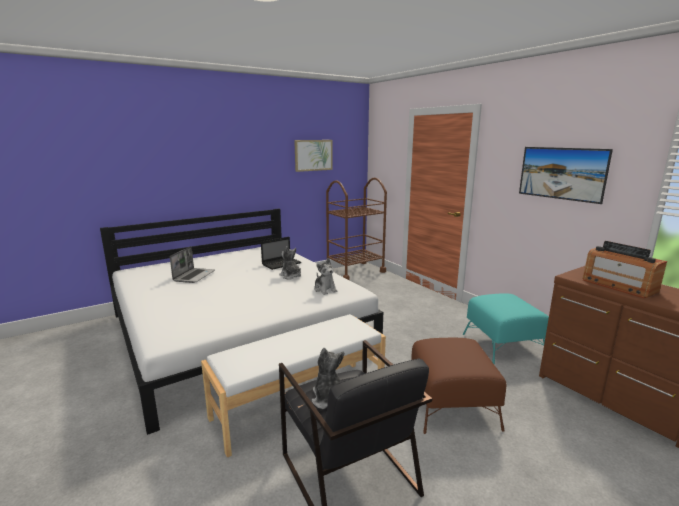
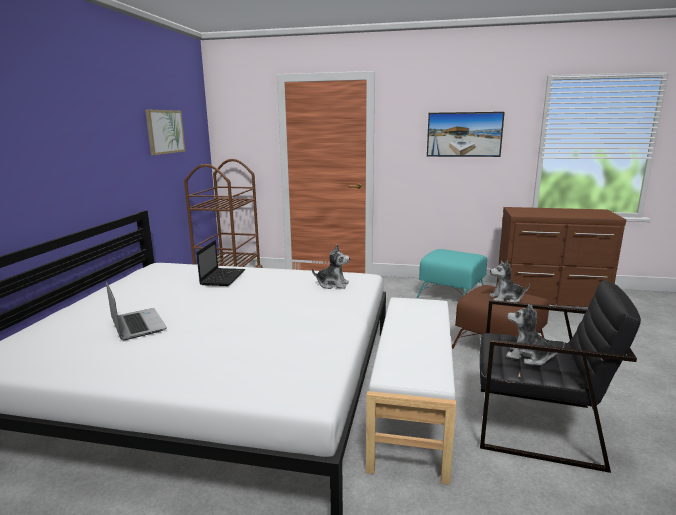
camera: 45 degrees left, 0 degrees up
plush toy [279,246,301,279] -> plush toy moved to [489,260,530,303]
radio [582,241,667,298] -> none

